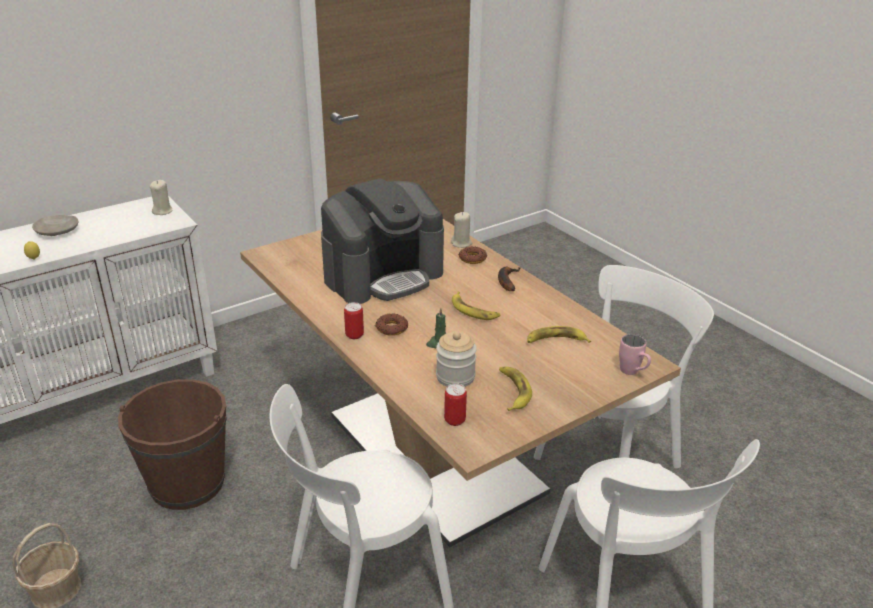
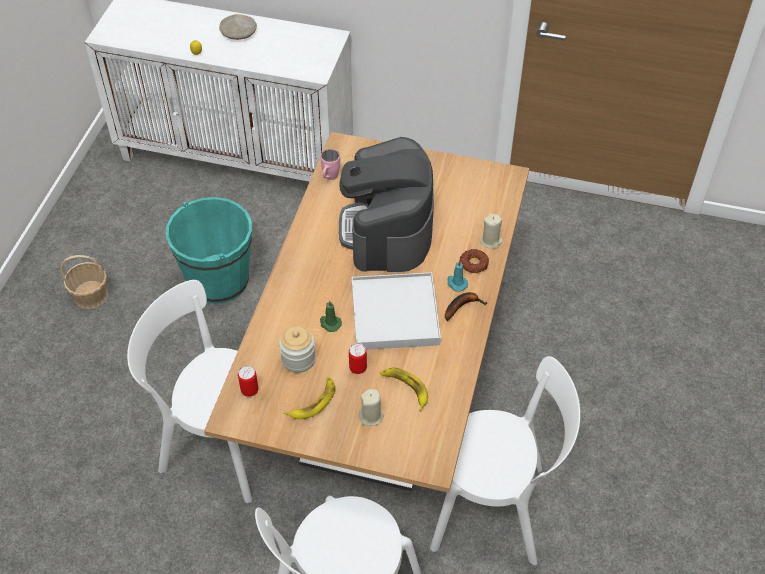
camera: 50 degrees right, 20 degrees up
brown bucket [118,379,226,510] -> turquoise bucket [166,197,252,304]
beige candle [150,180,173,215] -> beige candle moved to [359,389,384,426]
coffee machine [321,179,444,304] -> coffee machine turned 75 degrees clockwise [339,137,434,272]
can [344,302,364,339] -> can moved to [349,343,367,374]
donut [375,313,408,336] -> none
banana [452,292,500,320] -> white tray [352,272,441,350]
pink mug [619,334,651,375] -> pink mug moved to [321,149,340,180]
none -> turquoise candle [448,260,468,292]

